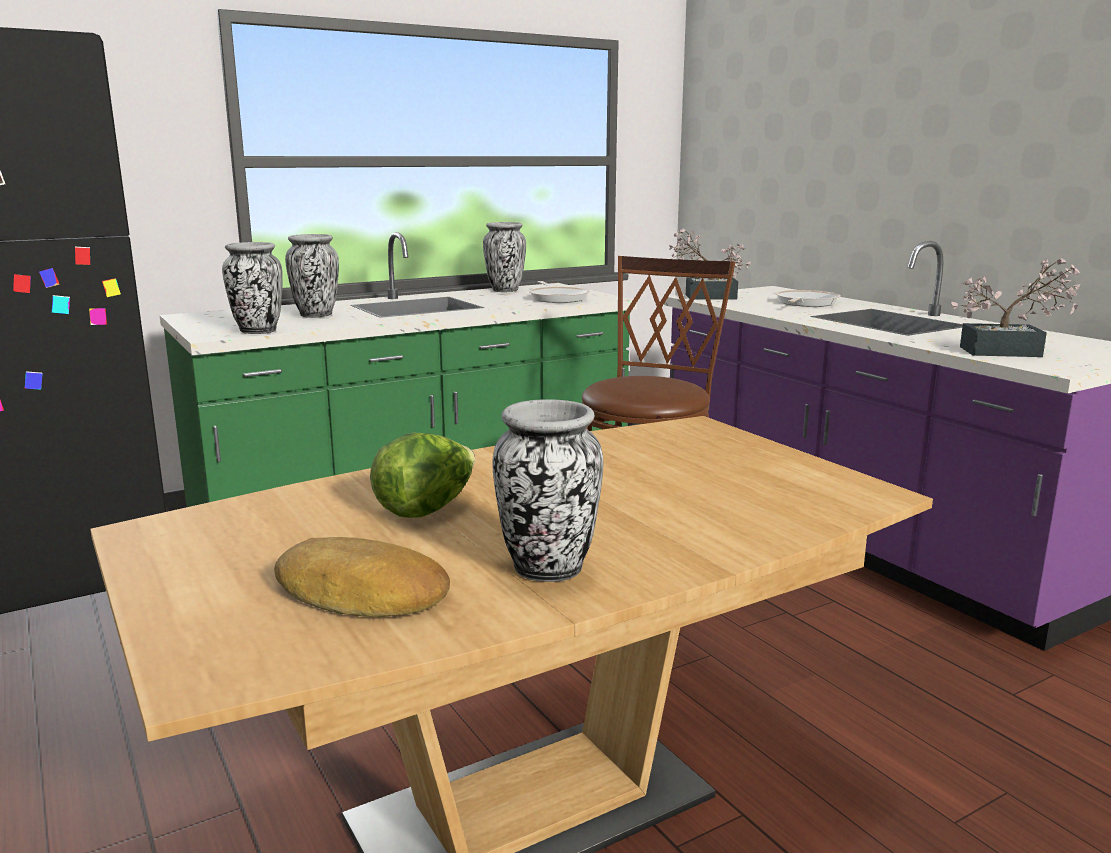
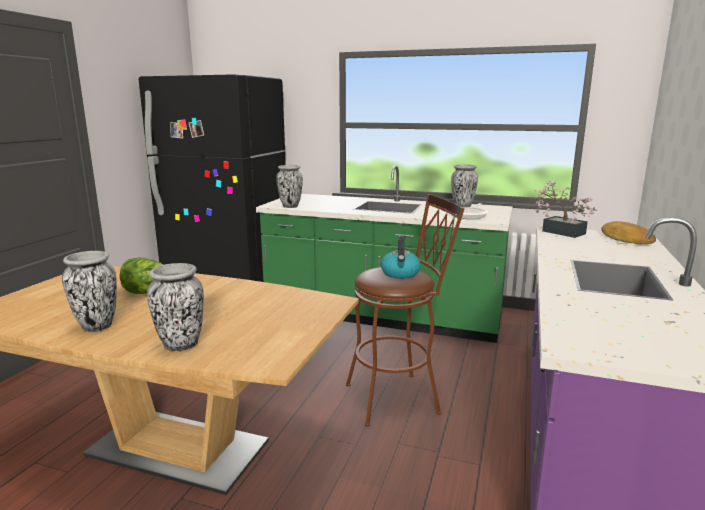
camera: 50 degrees right, 0 degrees up
bread [274,537,450,617] -> bread moved to [601,221,656,244]
vase [285,234,339,318] -> vase moved to [147,263,204,351]
frying pan [775,290,841,307] -> none
potted plant [951,258,1080,357] -> none
none -> kettle [381,237,421,279]

